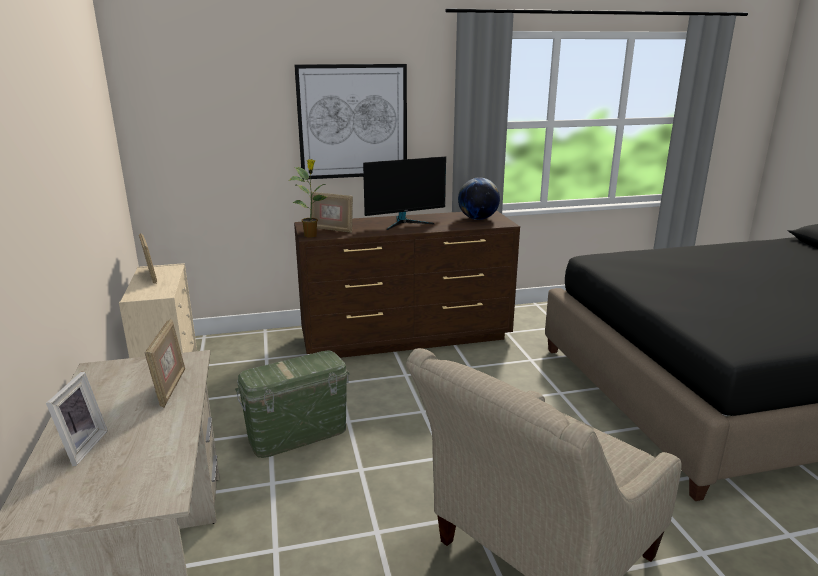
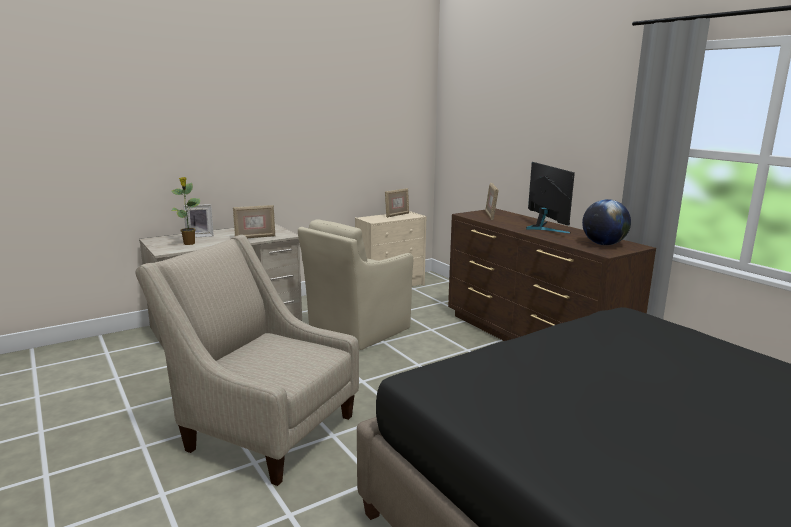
camera: 70 degrees right, 5 degrees down
green storage box [235,350,350,458] -> beige armchair [298,219,413,350]
potted plant [290,159,328,237] -> potted plant moved to [171,177,201,245]
picture [294,64,407,180] -> none
monitor [363,156,446,230] -> monitor turned 150 degrees counterclockwise [526,162,575,233]

